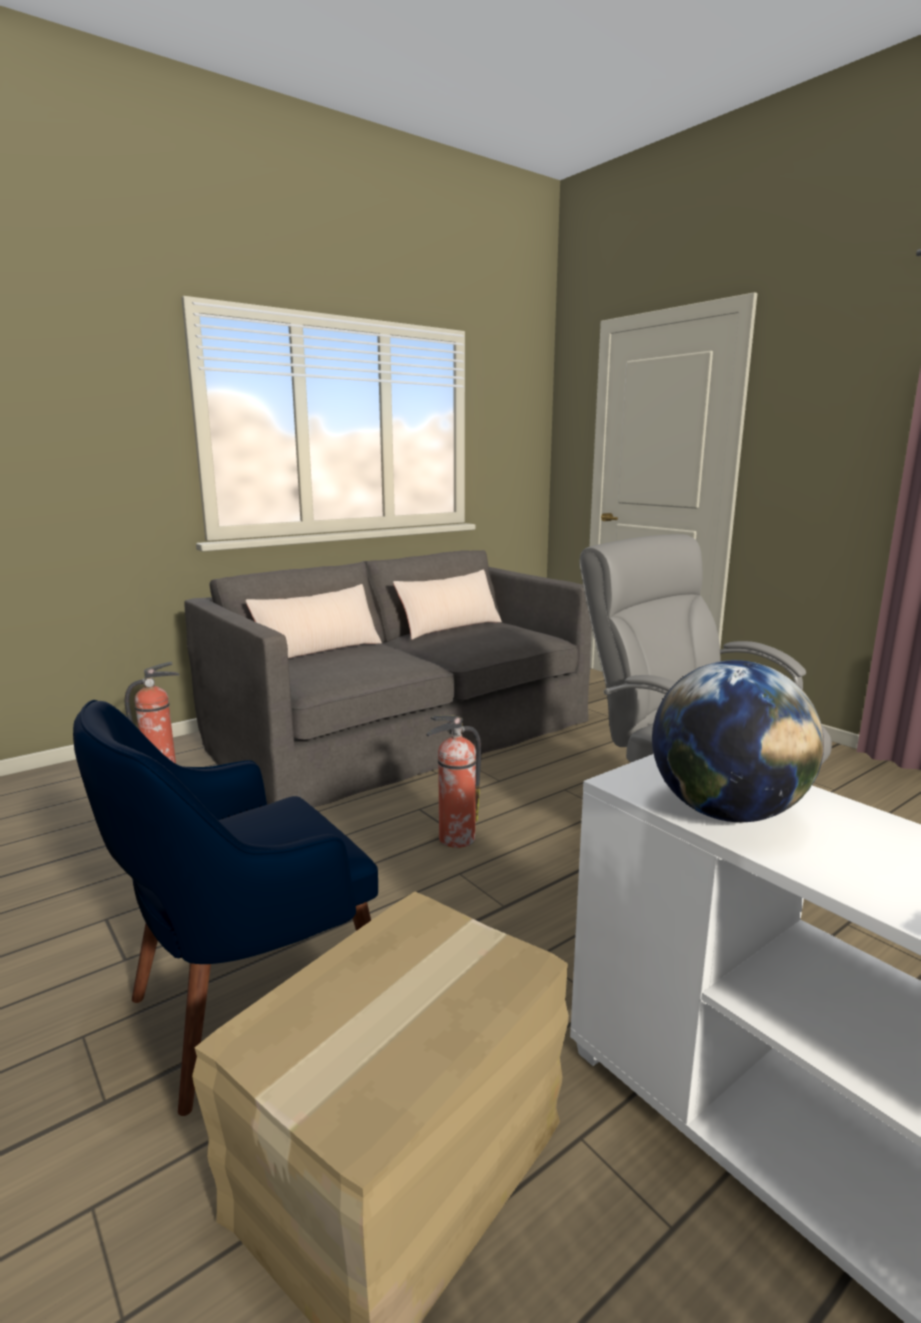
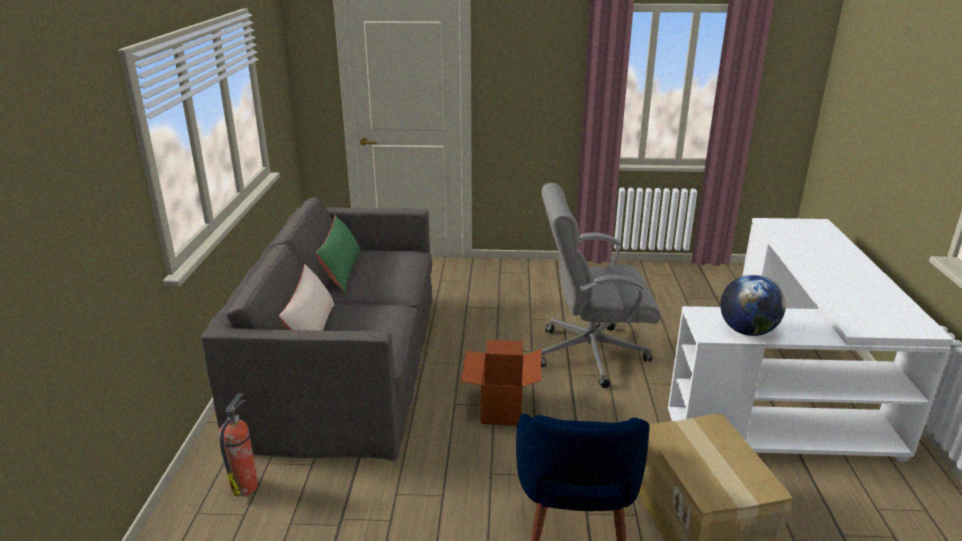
camera: 50 degrees left, 10 degrees up
beige pillow [393,569,502,640] -> green pillow [316,215,360,292]
fire extinguisher [426,715,481,848] -> cardboard box [461,340,541,426]

